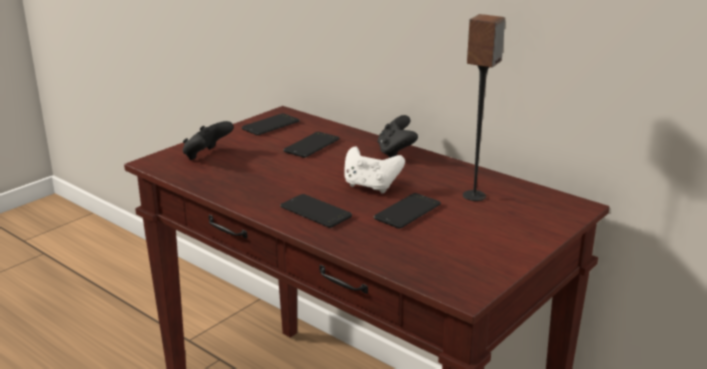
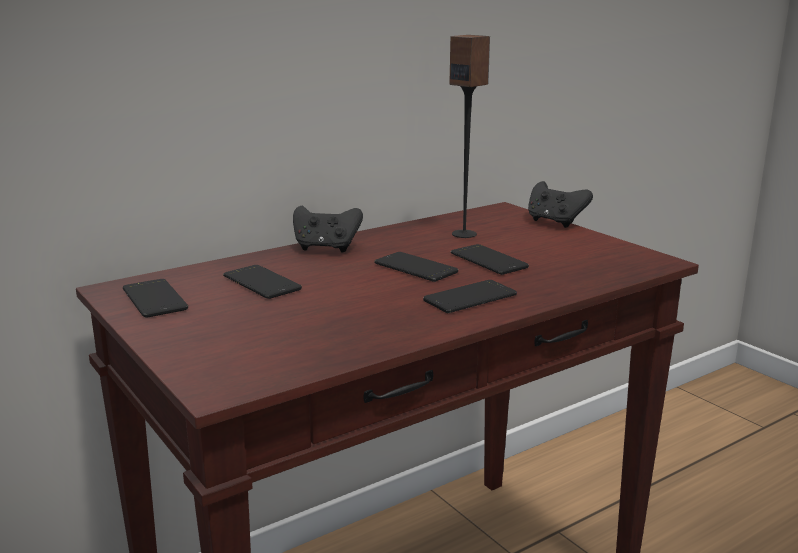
camera: 75 degrees left, 5 degrees down
black game controller [183,121,234,160] -> black game controller moved to [528,181,593,228]
white game controller [345,147,405,194] -> phone [374,252,458,282]

